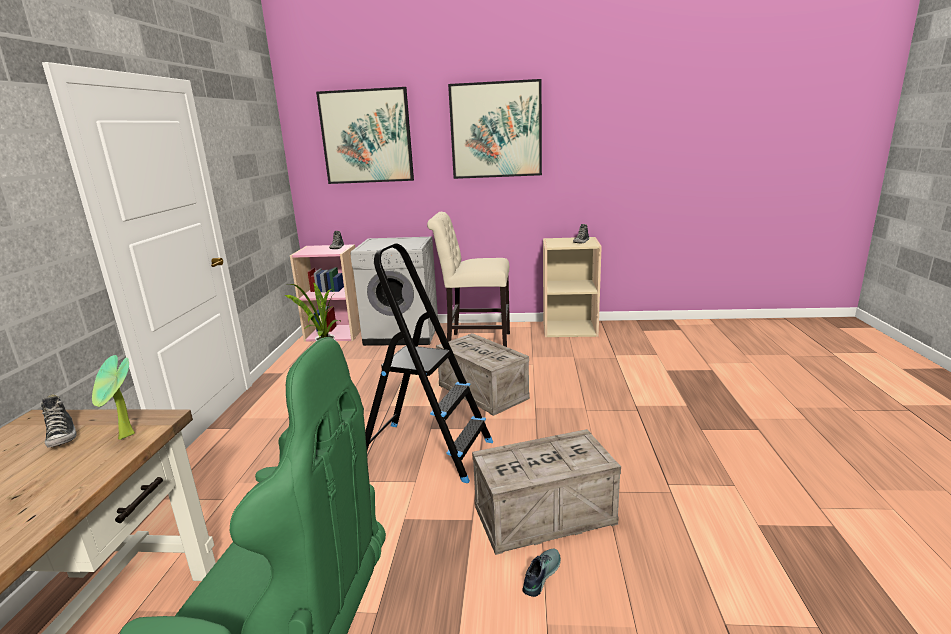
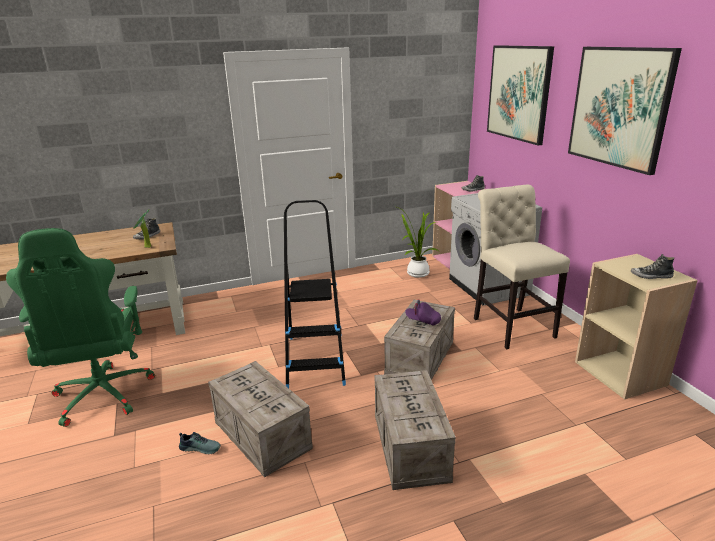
camera: 65 degrees right, 5 degrees up
none -> crate [374,370,456,490]
none -> purple cap [405,299,441,325]

